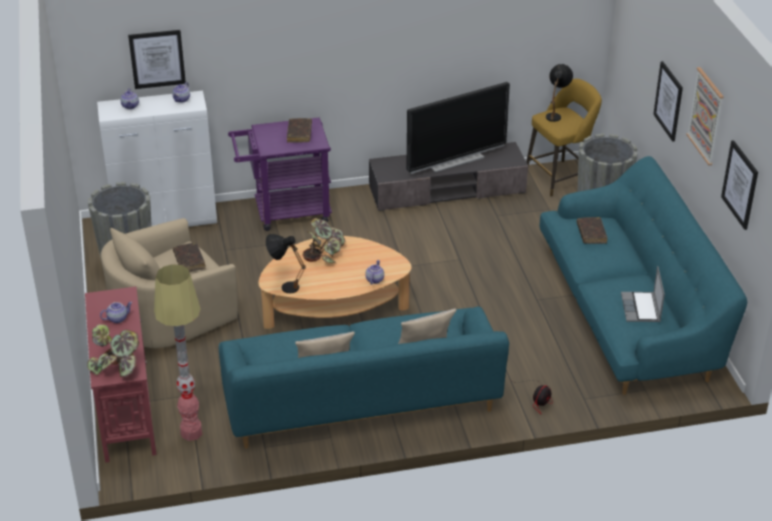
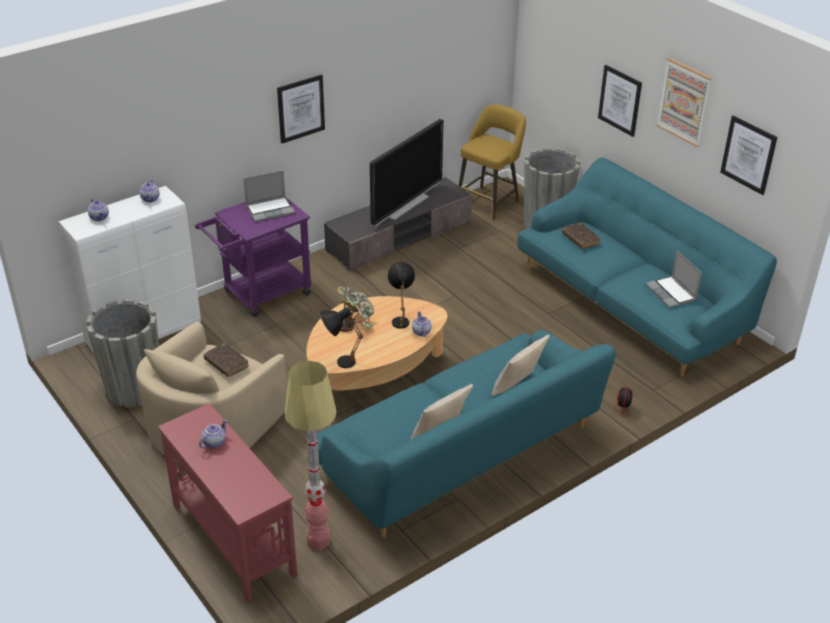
camera: 25 degrees left, 0 degrees up
potted plant [87,324,139,377] -> none
picture [128,30,186,89] -> picture moved to [277,75,325,143]
brown book [287,118,312,143] -> laptop [243,170,295,222]
black table lamp [546,64,573,122] -> black table lamp moved to [388,262,415,329]

